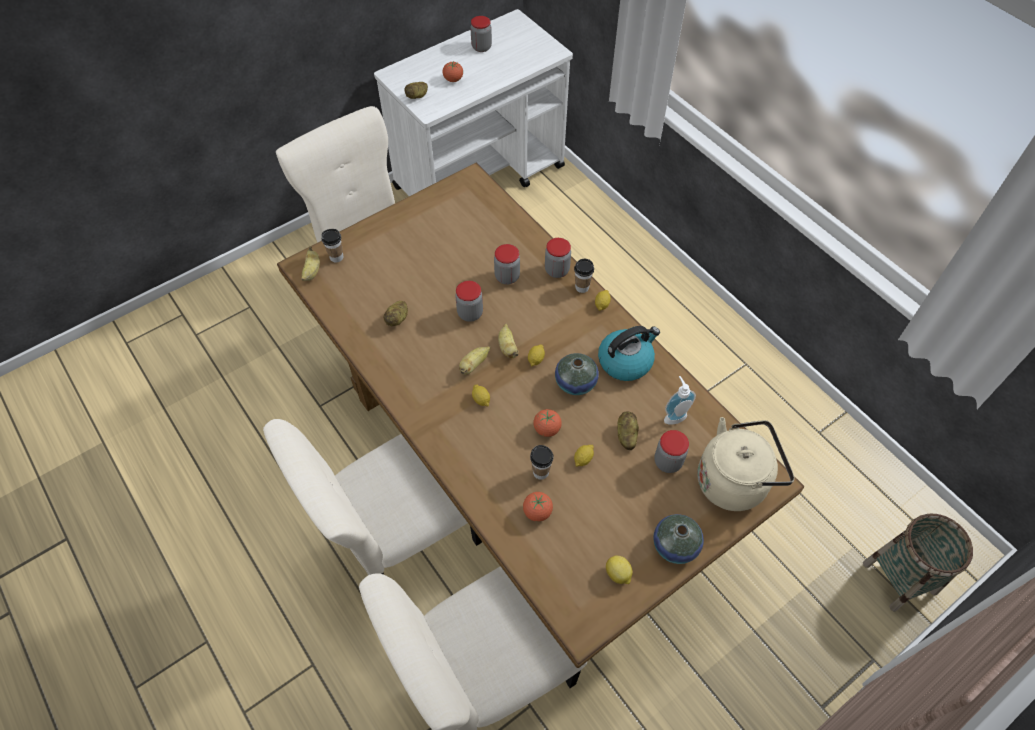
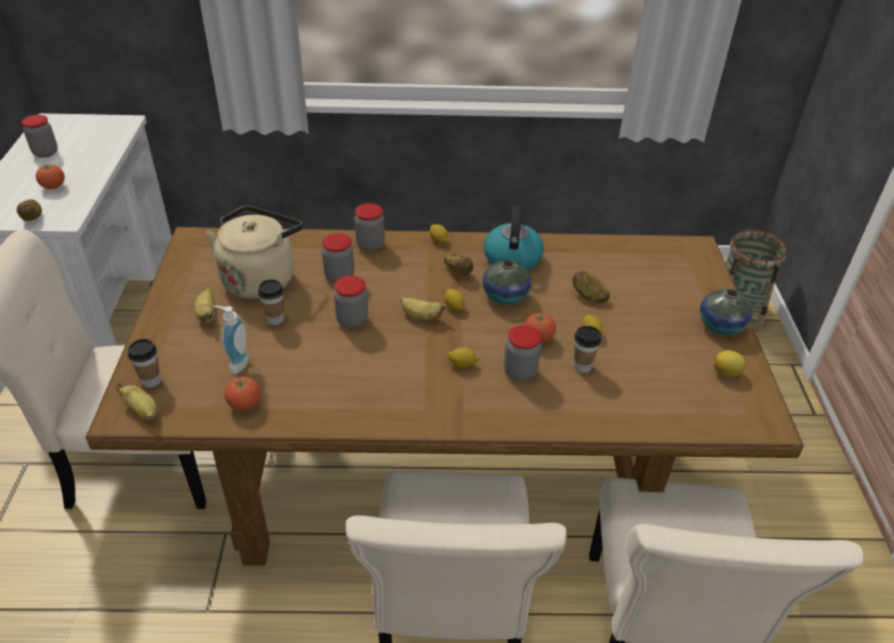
camera: 55 degrees left, 15 degrees down
potato [384,301,408,326] -> potato moved to [444,254,474,276]
banana [459,346,490,375] -> banana moved to [195,287,215,323]
tomato [523,492,553,522] -> tomato moved to [224,377,261,411]
cup [574,259,594,293] -> cup moved to [258,279,284,325]
jar [654,430,689,473] -> jar moved to [504,325,541,381]
soap dispenser [664,376,696,424] -> soap dispenser moved to [213,305,249,374]
beige kettle [697,417,794,511] -> beige kettle moved to [206,206,302,299]

